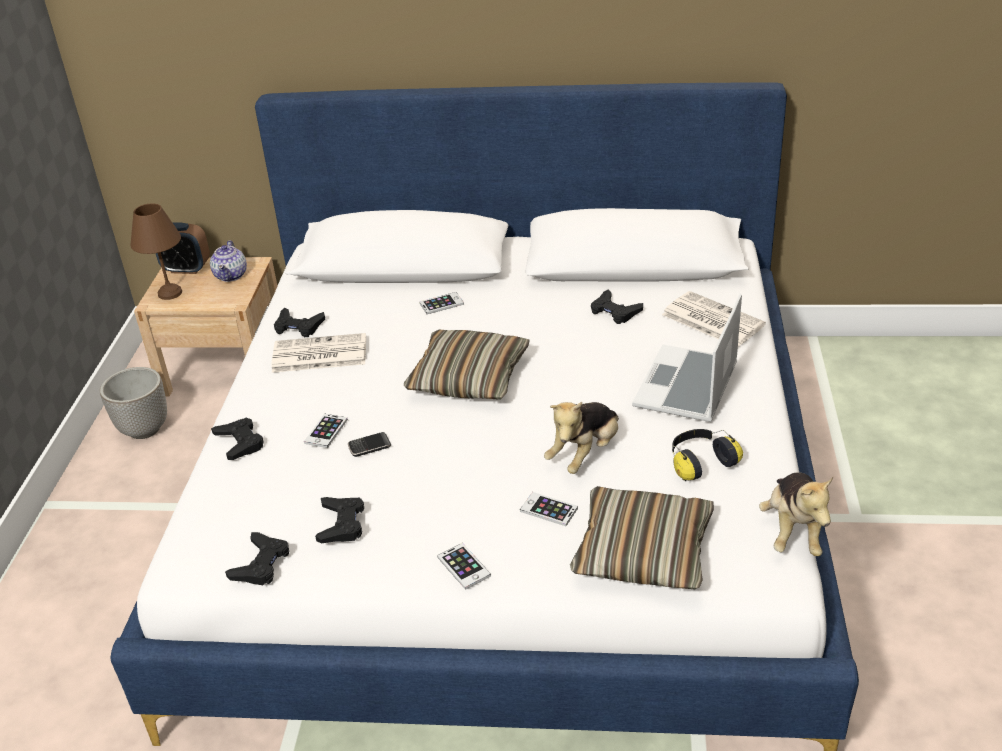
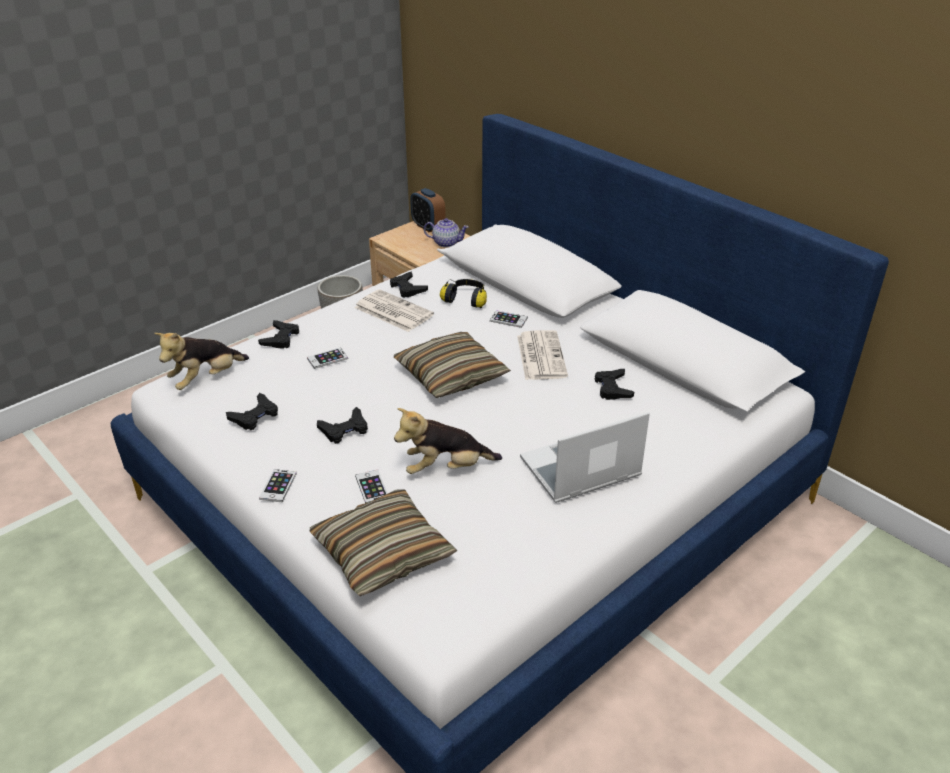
camera: 40 degrees right, 0 degrees up
brown table lamp [131,203,182,300] -> none
teapot [210,240,247,282] -> teapot turned 120 degrees counterclockwise [424,218,469,248]
black game controller [225,532,289,585] -> black game controller moved to [317,407,368,444]
phone [348,432,391,457] -> none
newspaper [662,291,766,347] -> newspaper moved to [517,330,568,380]
headphones [672,429,743,481] -> headphones moved to [440,279,487,309]
plush toy [759,472,833,556] -> plush toy moved to [154,333,249,390]

